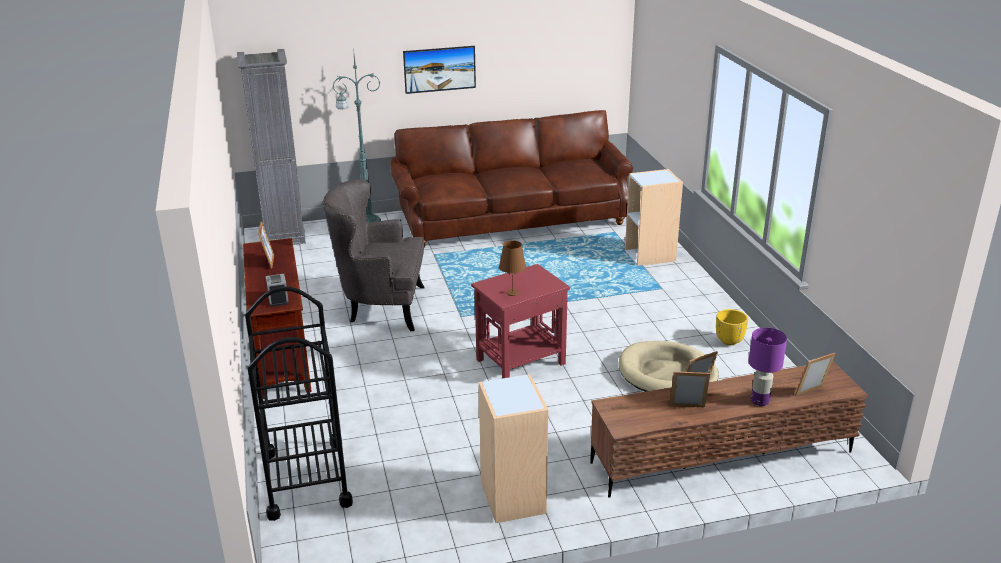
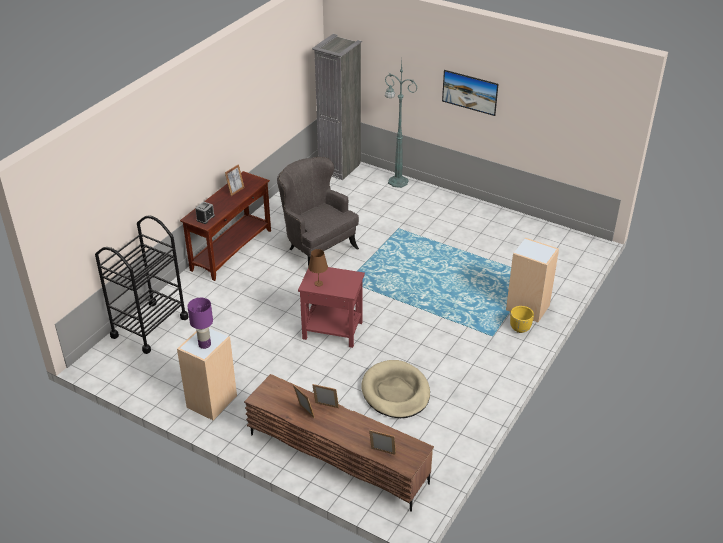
camera: 45 degrees right, 10 degrees up
brown sofa [391,110,633,247] -> none
yellow planter [716,309,748,345] -> yellow planter moved to [510,306,534,333]
purple table lamp [748,328,787,406] -> purple table lamp moved to [187,298,213,349]

